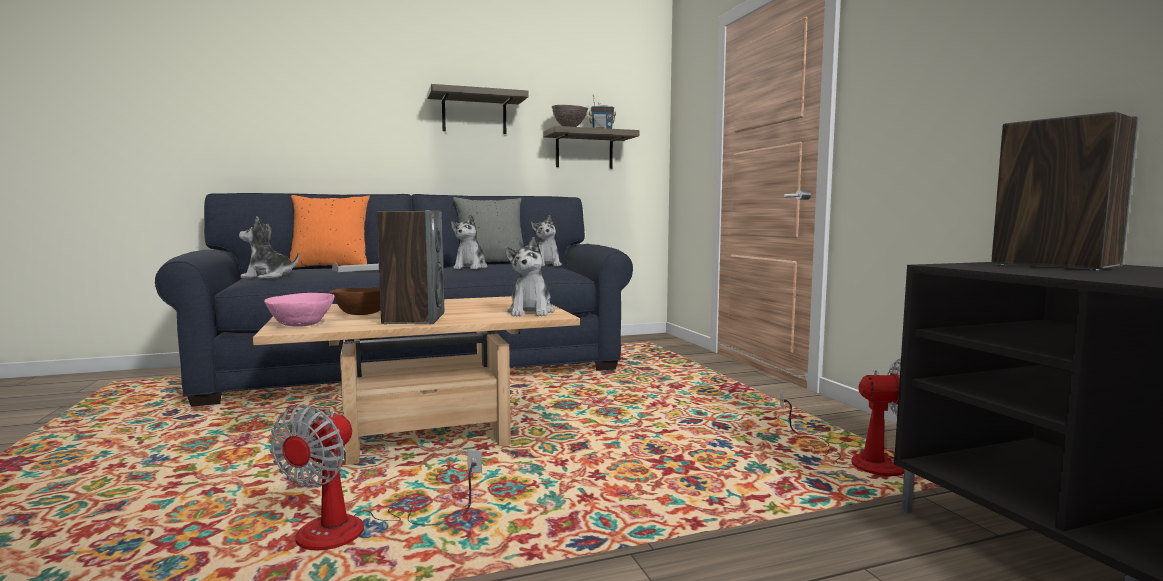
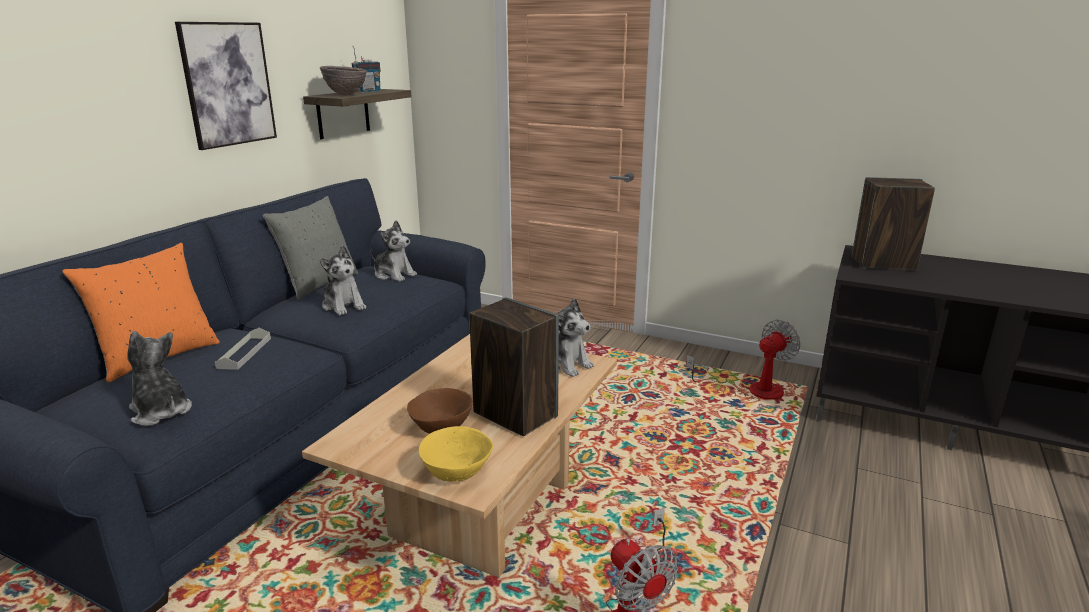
camera: 45 degrees left, 15 degrees up
plush toy [239,216,299,279] -> plush toy turned 90 degrees clockwise [127,331,192,426]
pink bowl [264,293,334,327] -> yellow bowl [419,426,493,482]
shelf [427,84,529,134] -> picture [175,22,277,150]

